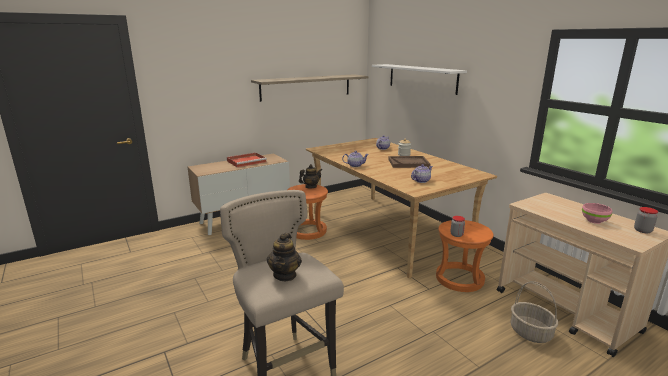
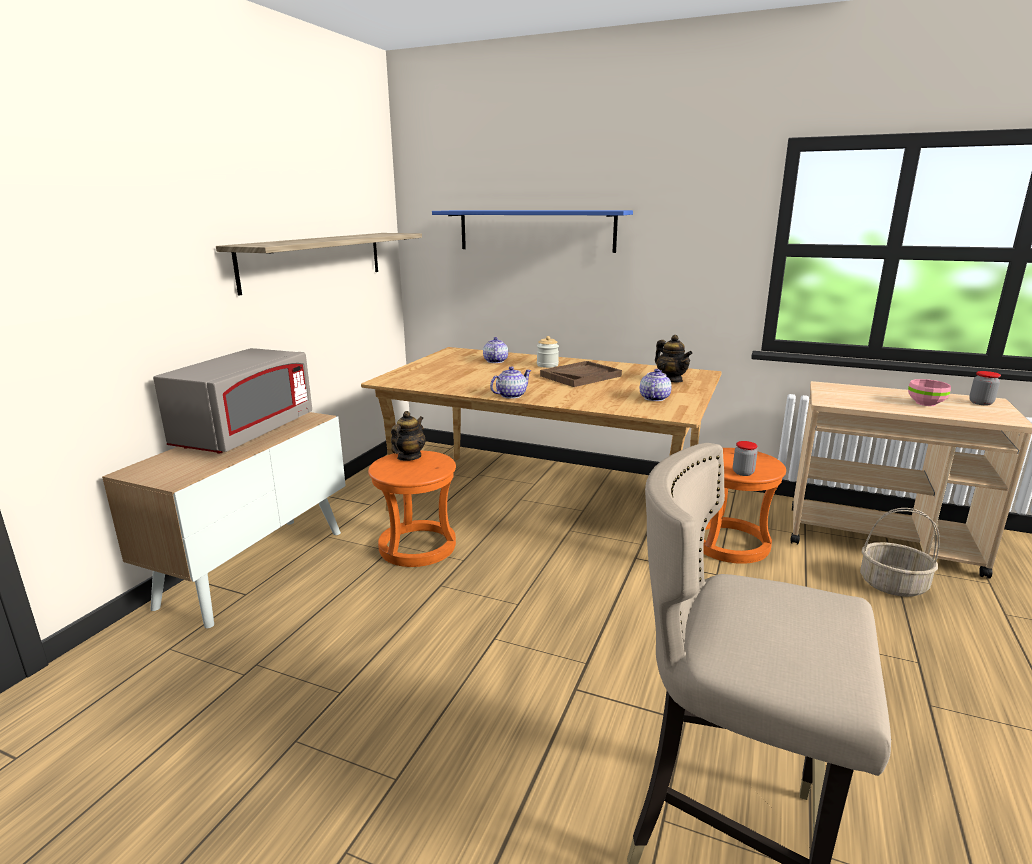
camera: 35 degrees left, 0 degrees up
red tray [227,152,267,167] -> grey microwave [153,348,312,454]
teapot [267,233,302,281] -> teapot moved to [655,335,692,382]
white shelf [372,64,467,95] -> blue shelf [432,210,633,253]

